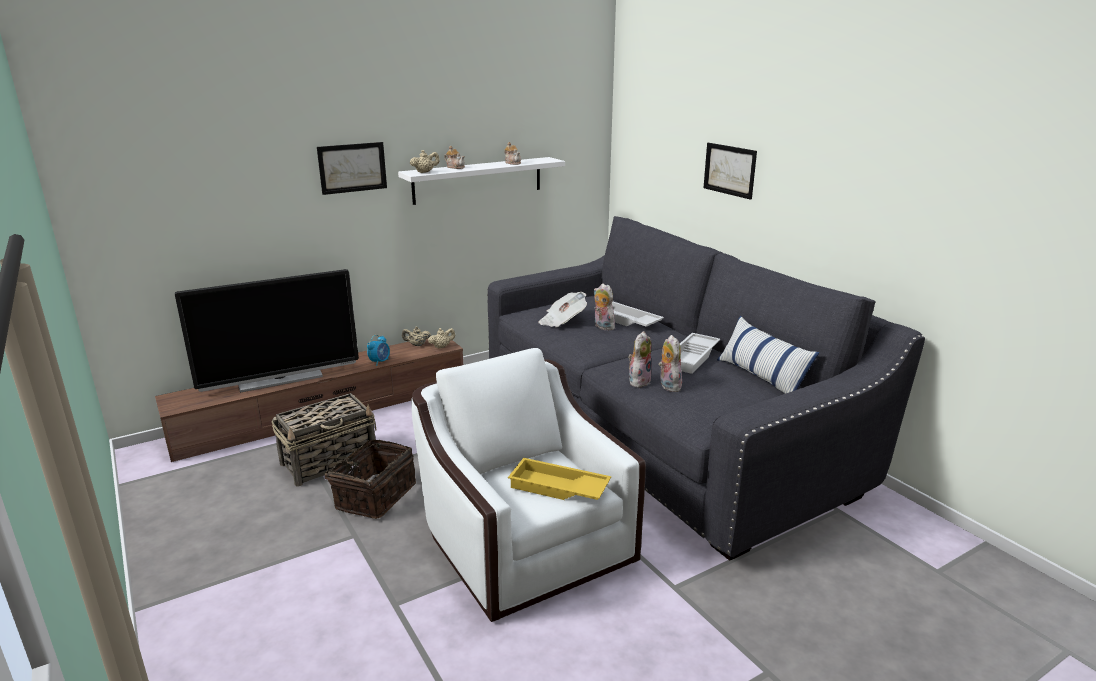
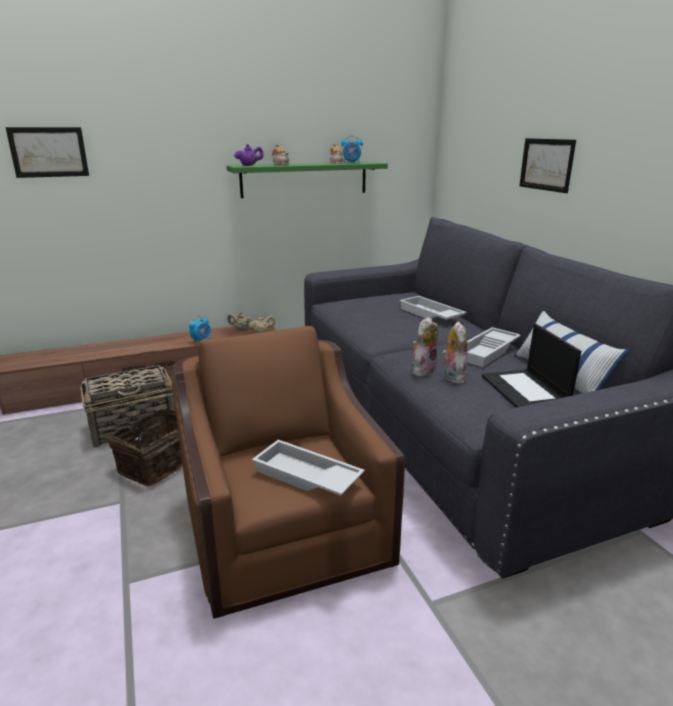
camera: 10 degrees right, 0 degrees up
television [175,269,359,393] -> none
picture [317,142,387,195] -> picture moved to [5,127,89,178]
white shelf [398,157,565,205] -> green shelf [227,162,388,198]
beige teapot [410,150,440,173] -> purple teapot [234,144,263,166]
white armchair [411,348,646,622] -> brown armchair [172,326,405,619]
yellow tray [508,458,611,500] -> white tray [252,440,365,496]
newspaper [538,292,587,328] -> none
plush toy [593,283,615,331] -> none
none -> alarm clock [342,135,363,163]
none -> laptop [482,324,581,408]

